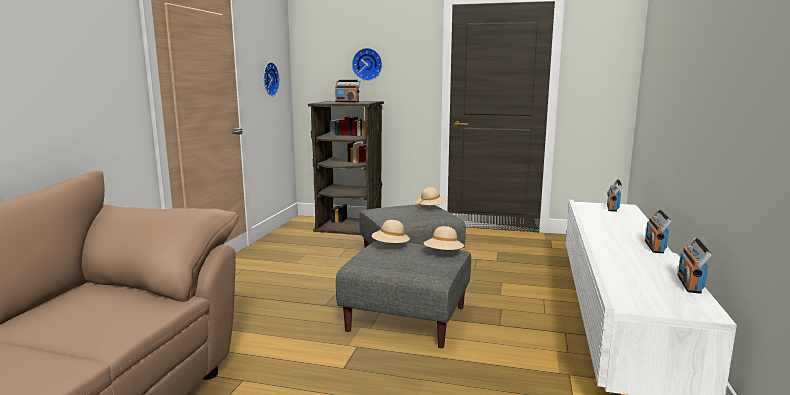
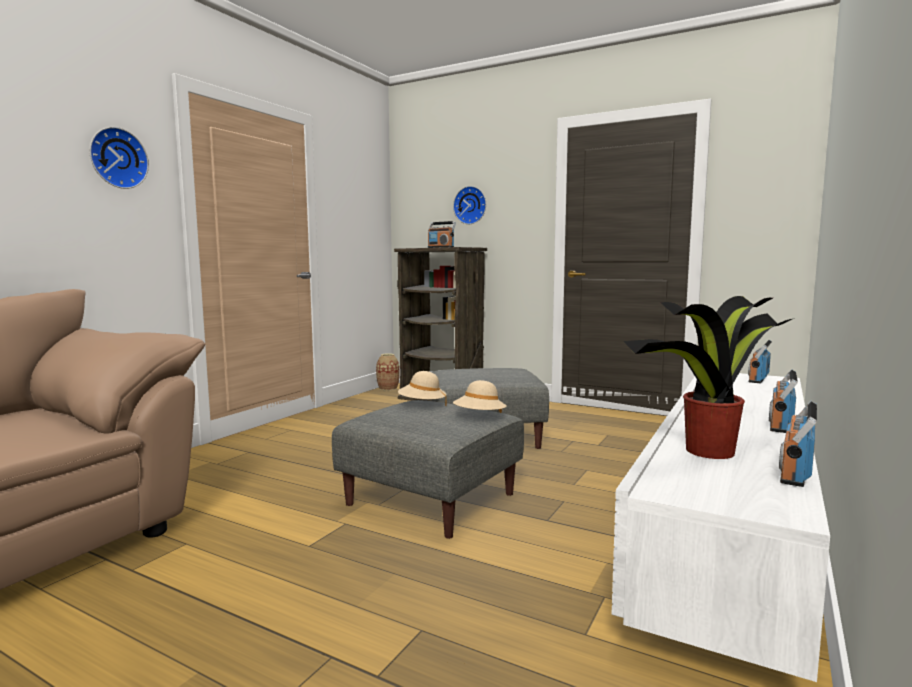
camera: 15 degrees right, 5 degrees down
wall clock [263,62,280,96] -> wall clock moved to [89,127,149,189]
beige hat [416,187,447,209] -> none
none -> vase [376,353,400,390]
none -> potted plant [623,296,792,459]

